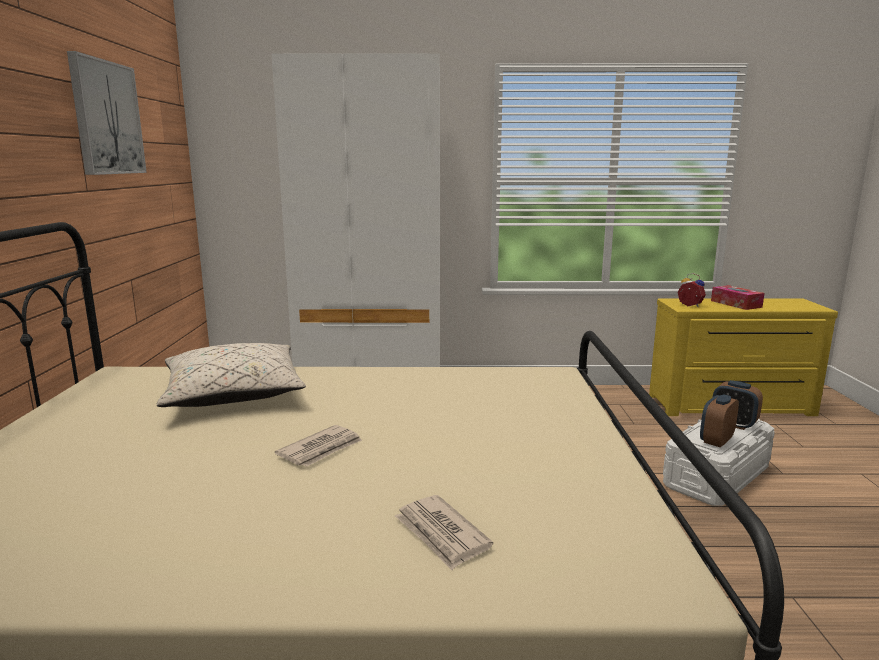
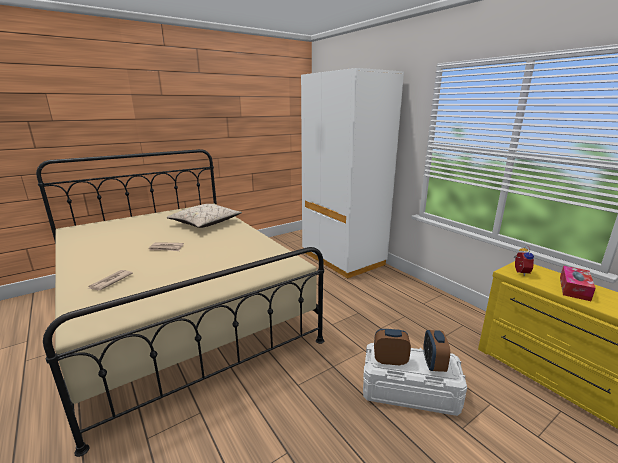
camera: 55 degrees right, 5 degrees up
picture [67,51,147,175] -> none

